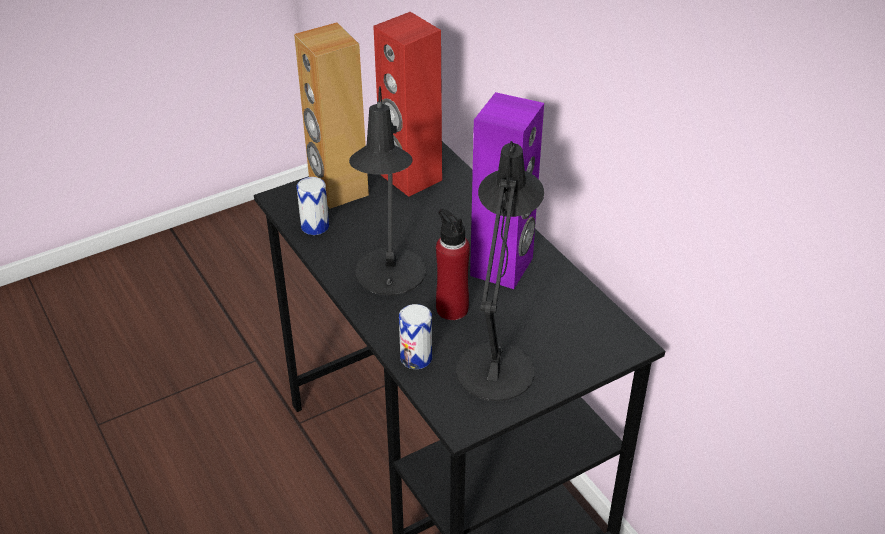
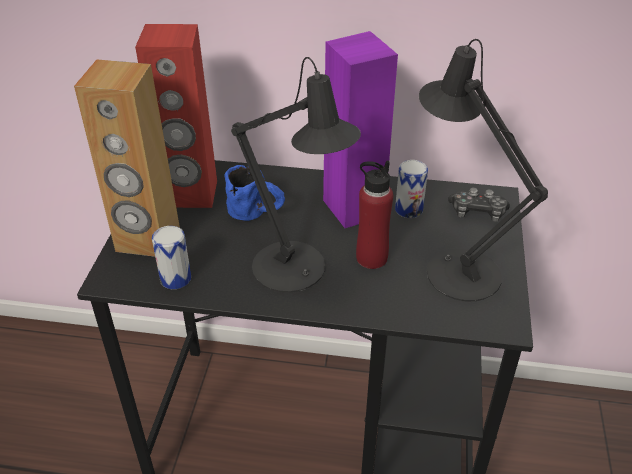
camera: 50 degrees left, 0 degrees up
can [399,304,432,369] -> can moved to [395,160,428,218]
none -> blue mug [224,165,285,221]
none -> game controller [448,187,510,222]

